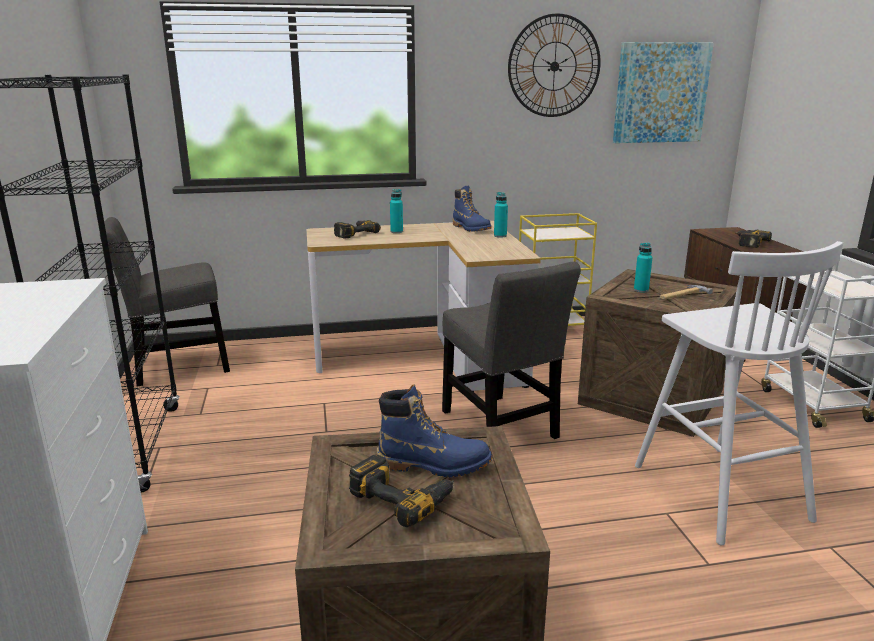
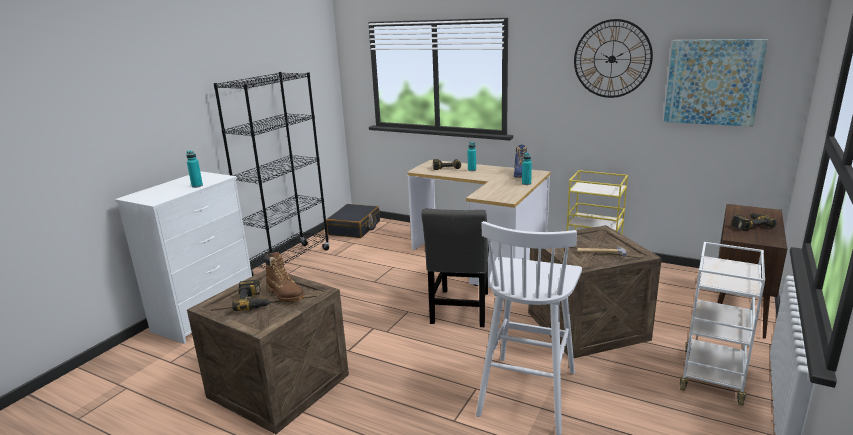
camera: 40 degrees right, 0 degrees up
grey chair [100,217,230,386] -> black suitcase [326,204,380,238]
blue boot [377,384,492,477] -> brown boot [265,252,305,302]
turquoise bottle [634,243,652,293] -> turquoise bottle moved to [186,151,203,188]

